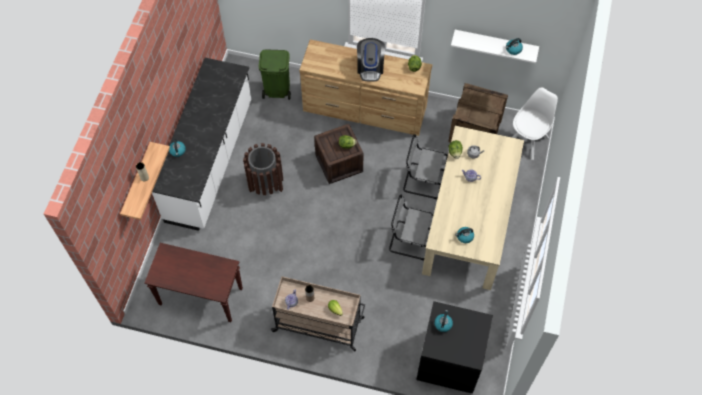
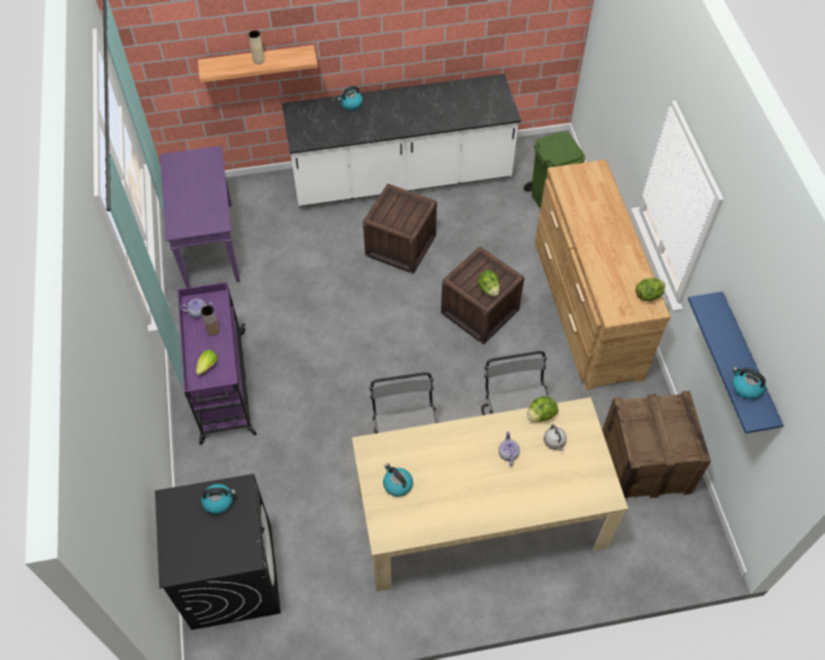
camera: 65 degrees right, 5 degrees down
brown console table [144,243,243,322] -> purple console table [160,146,240,288]
brown trash can [243,143,283,195] -> crate [363,184,437,274]
beige cart [271,276,365,351] -> purple cart [177,282,257,445]
coffee machine [357,38,385,82] -> none
white shelf [451,30,539,63] -> blue shelf [688,291,783,434]
white chair [512,87,558,160] -> none

